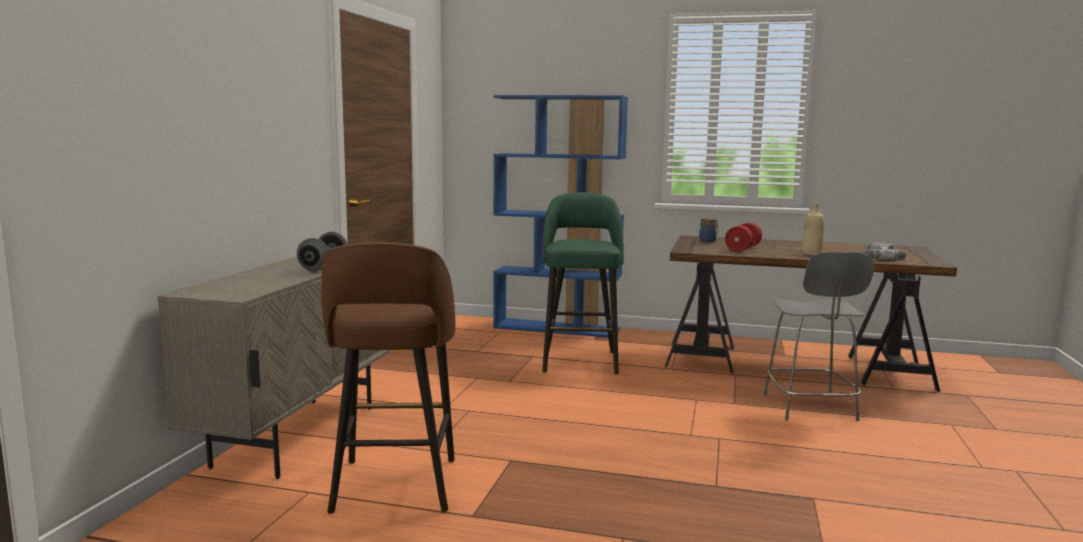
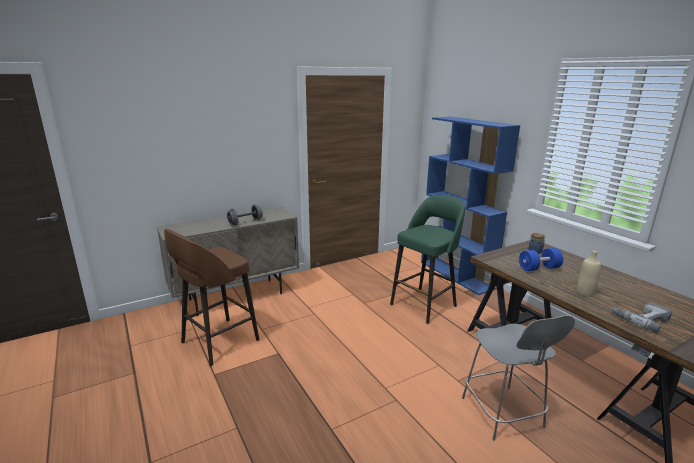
camera: 45 degrees right, 10 degrees up
red dumbbell [725,222,762,252] -> blue dumbbell [519,248,563,271]
grey chair [763,252,875,421] -> grey chair turned 60 degrees counterclockwise [462,315,575,441]

